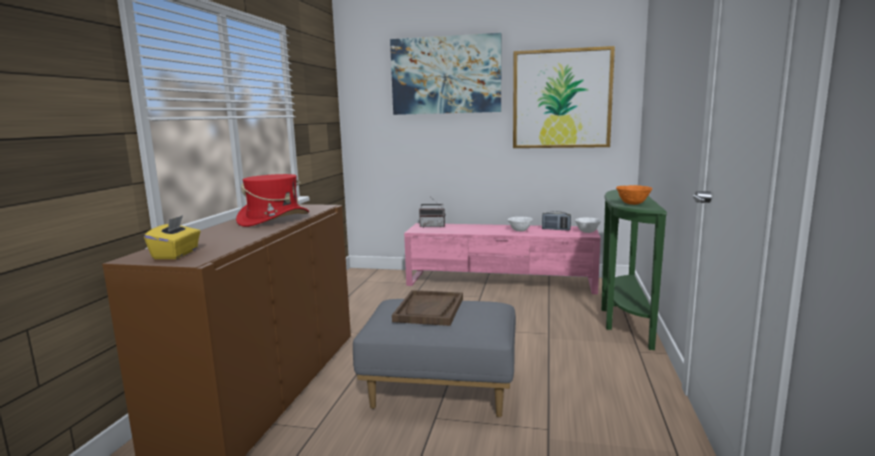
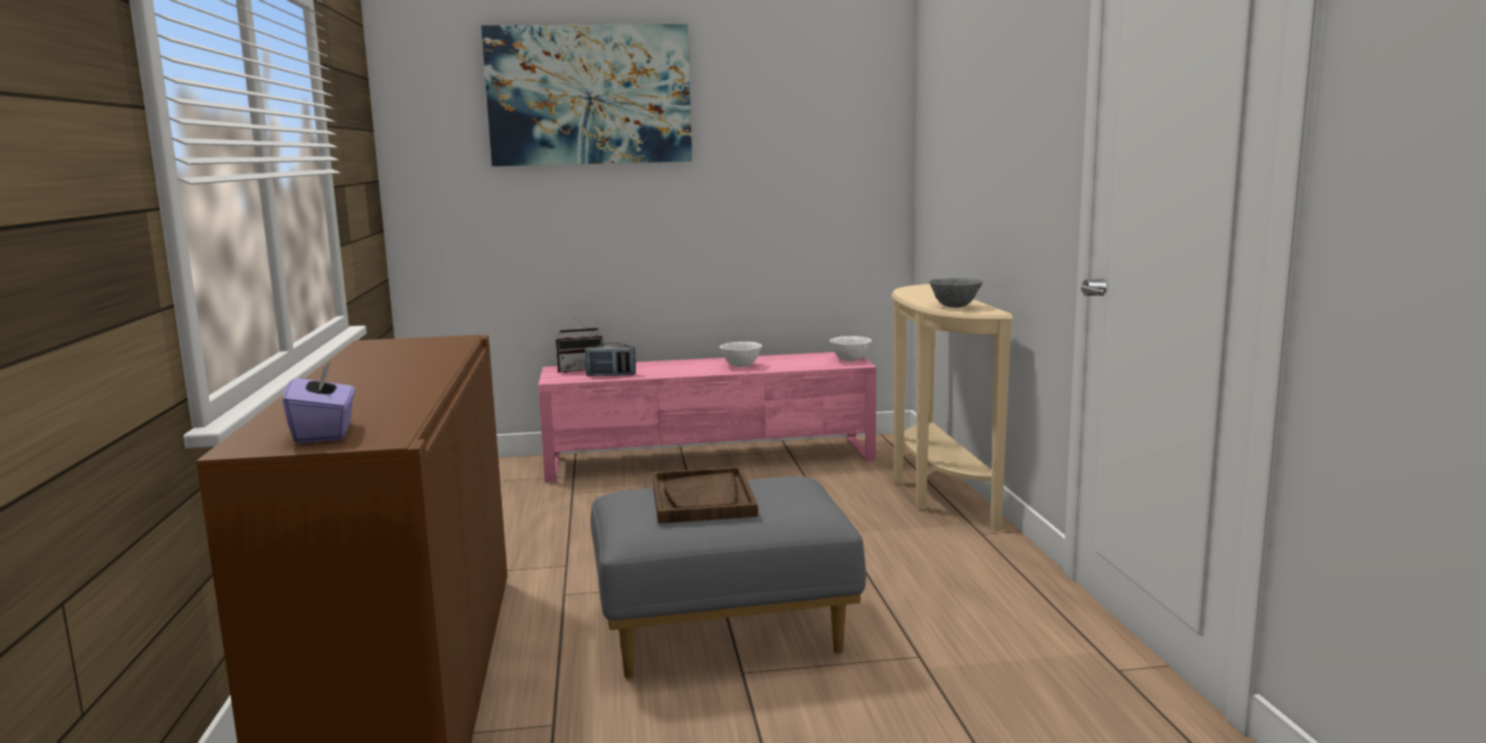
camera: 20 degrees left, 0 degrees up
yellow tissue box [144,215,201,259] -> purple tissue box [283,361,355,444]
red hat [236,174,309,227] -> none
picture [513,46,615,148] -> none
radio [542,211,571,231] -> radio moved to [585,343,636,376]
green console table [601,190,667,350] -> beige console table [891,284,1013,529]
orange bowl [616,185,653,205] -> grey bowl [929,278,983,308]

